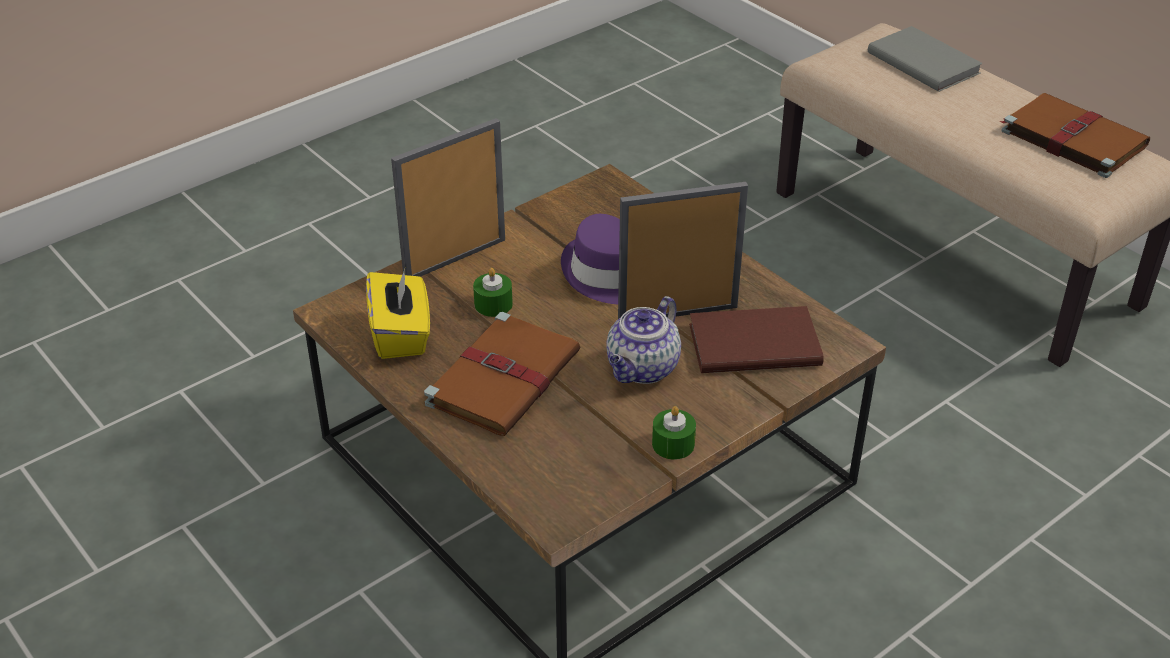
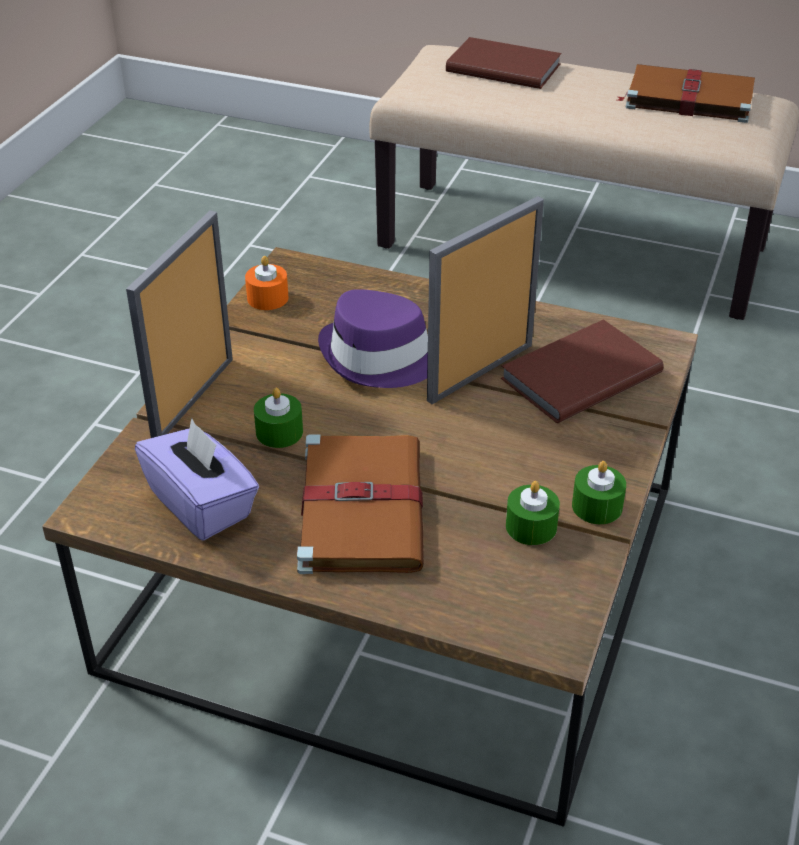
camera: 30 degrees left, 0 degrees up
yellow tissue box [366,269,430,359] -> purple tissue box [135,418,259,540]
teapot [606,296,681,384] -> none
grey book [868,26,983,92] -> brown book [446,37,562,89]
none -> orange candle [245,256,288,310]
none -> green candle [506,481,560,545]

